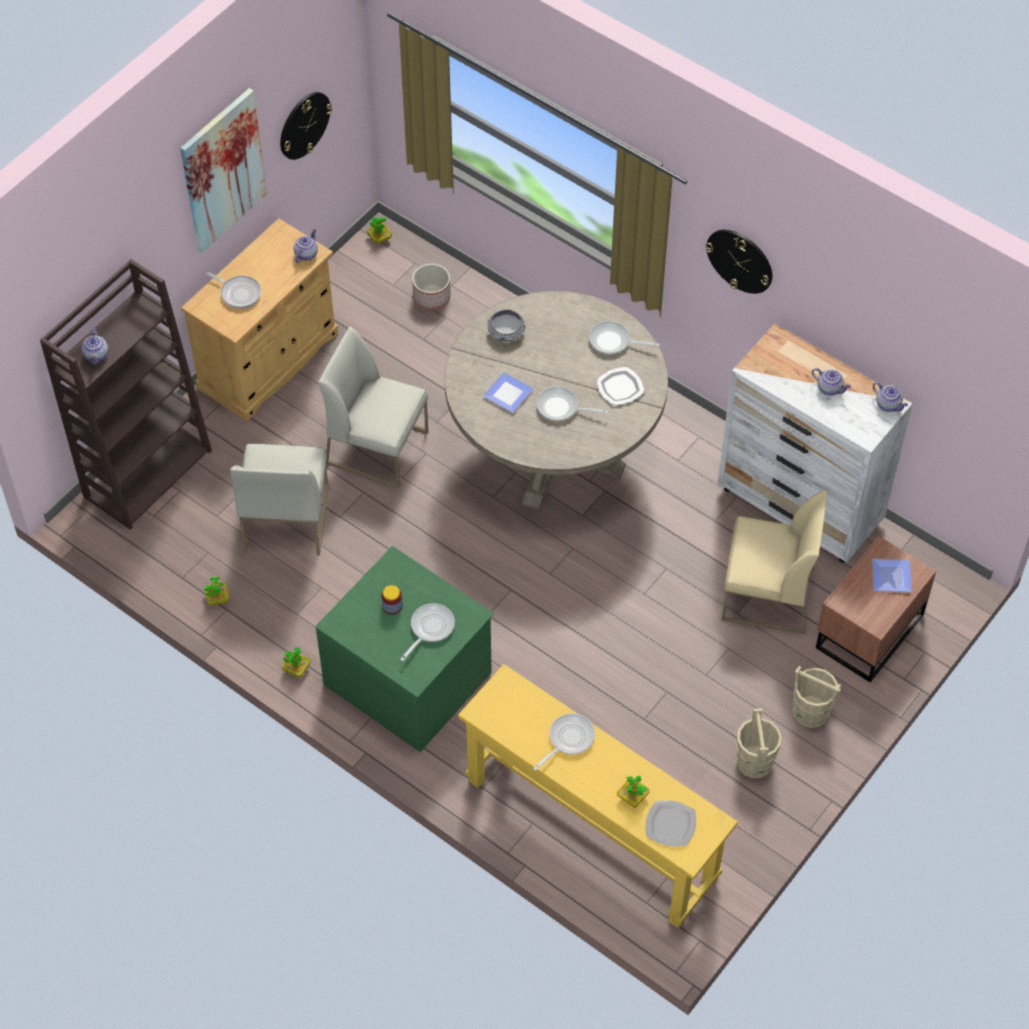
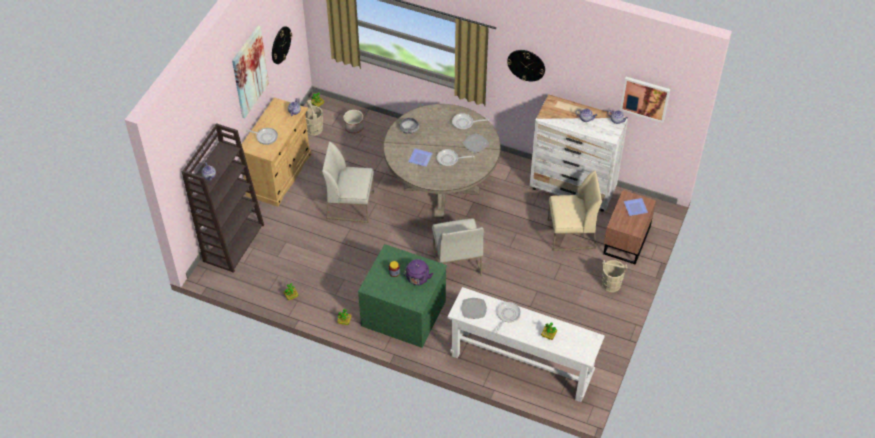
camera: 15 degrees left, 5 degrees down
white chair [230,444,329,556] -> white chair moved to [432,218,484,276]
frying pan [400,603,455,661] -> purple kettle [404,259,433,285]
yellow console table [458,664,738,928] -> white console table [448,287,605,402]
plate [646,800,696,846] -> plate moved to [461,298,487,319]
beige bucket [736,709,782,778] -> beige bucket moved to [305,100,323,136]
none -> picture [620,77,670,123]

